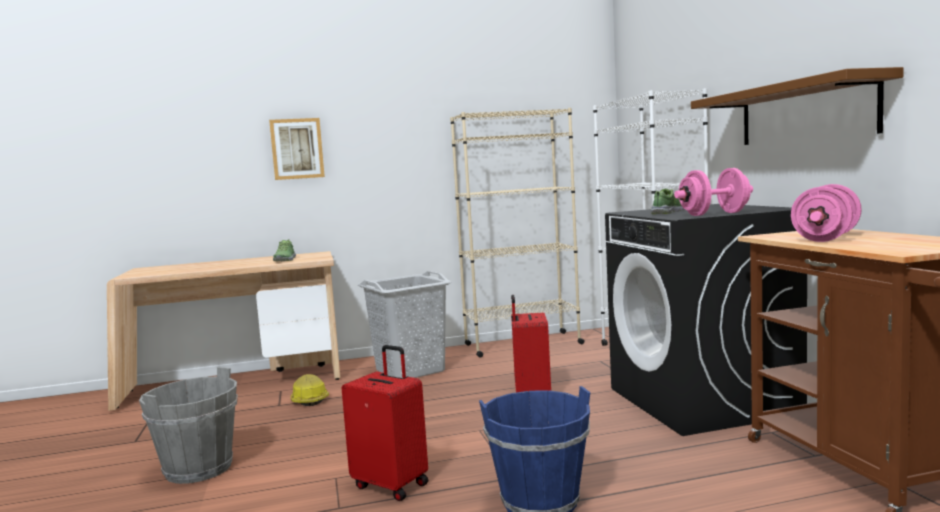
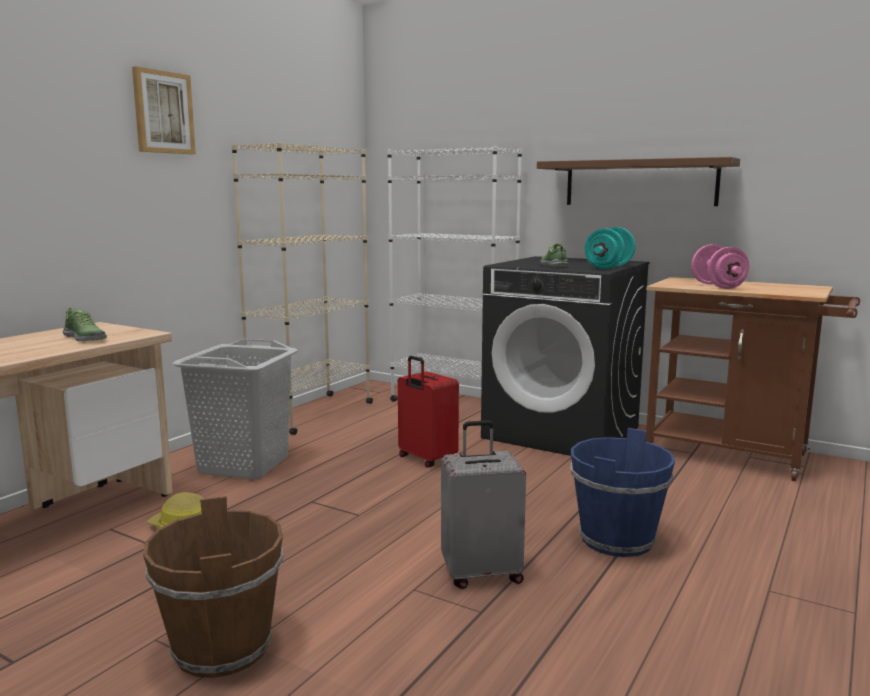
camera: 45 degrees left, 5 degrees up
grey bucket [139,367,238,484] -> brown bucket [143,496,283,678]
picture [269,118,325,180] -> picture moved to [132,66,196,154]
red suitcase [342,345,428,501] -> grey suitcase [441,420,526,589]
pink dumbbell [674,168,753,216] -> turquoise dumbbell [585,227,636,269]

